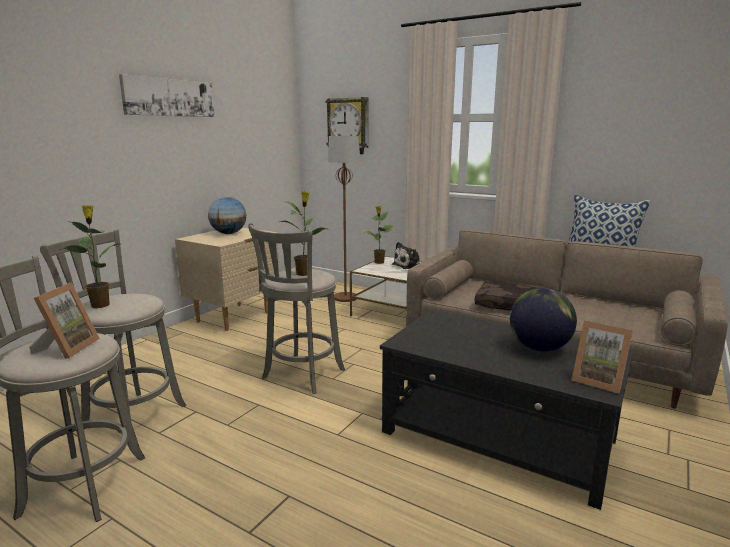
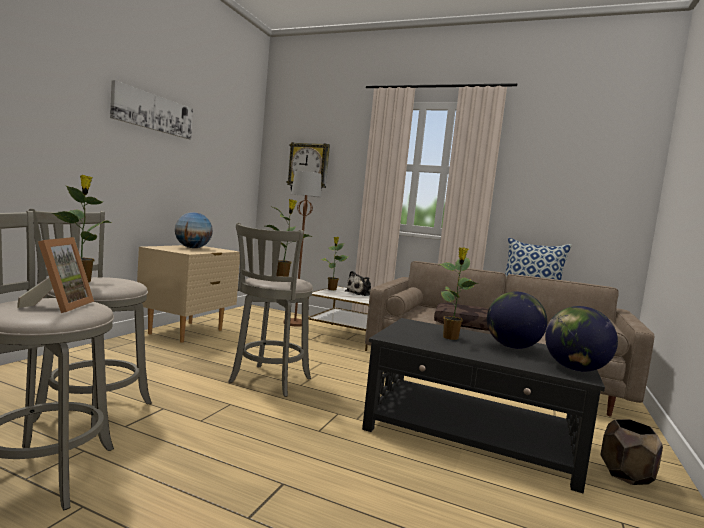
camera: 10 degrees left, 10 degrees down
picture frame [572,320,633,394] -> globe [545,306,618,372]
none -> potted plant [439,247,479,340]
none -> brown planter [600,419,663,485]

